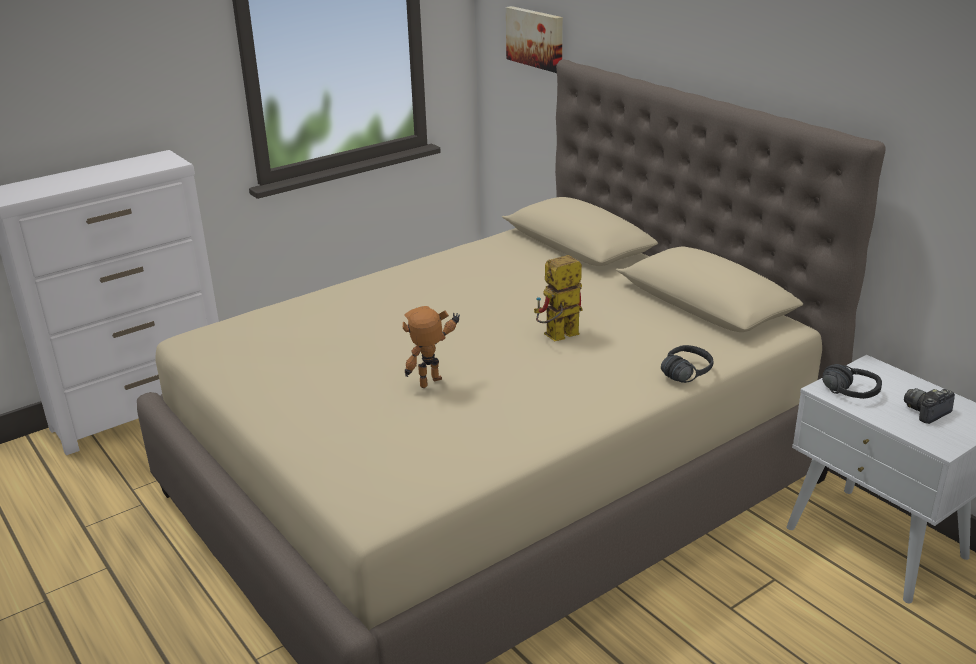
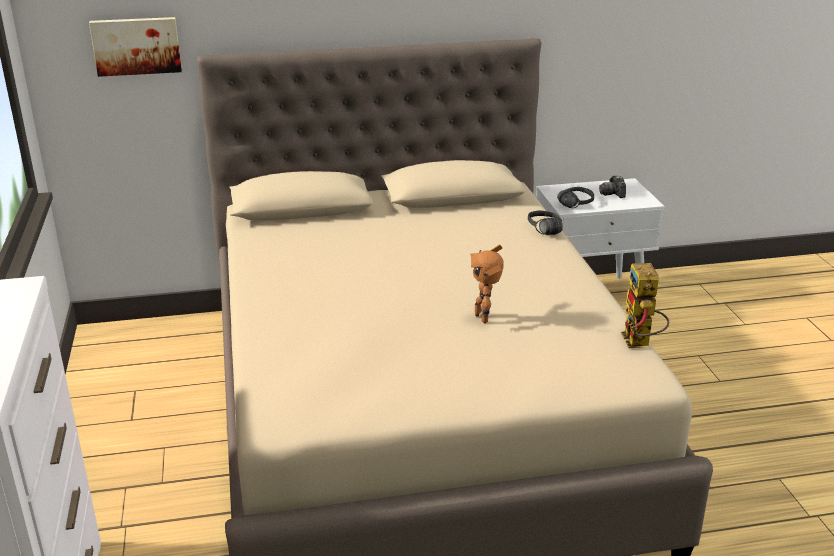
camera: 65 degrees left, 0 degrees up
toy robot [534,255,583,341] -> toy robot moved to [621,263,669,348]

